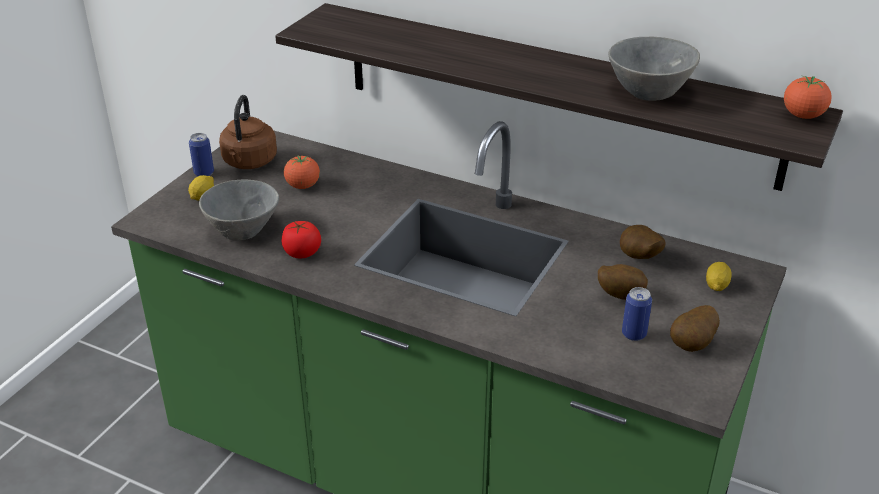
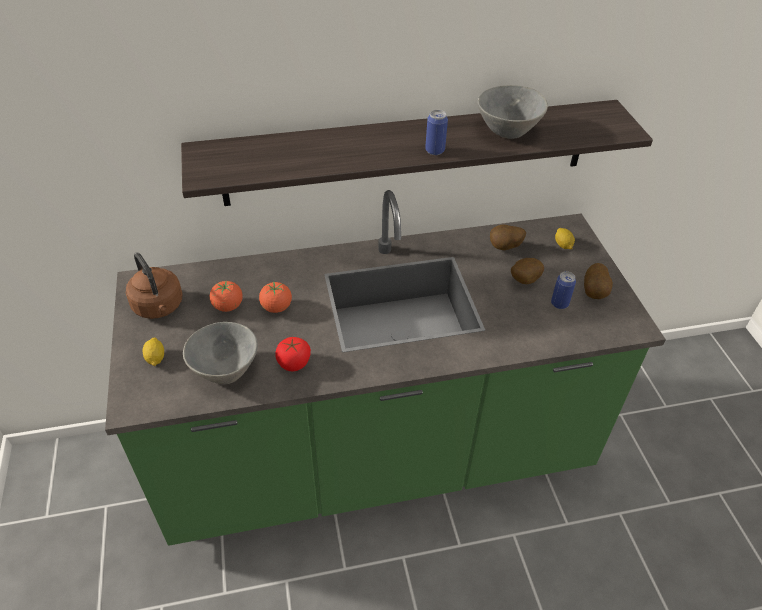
camera: 40 degrees left, 10 degrees up
can [189,133,214,176] -> can moved to [425,110,448,155]
tomato [784,76,832,119] -> tomato moved to [259,281,292,313]

